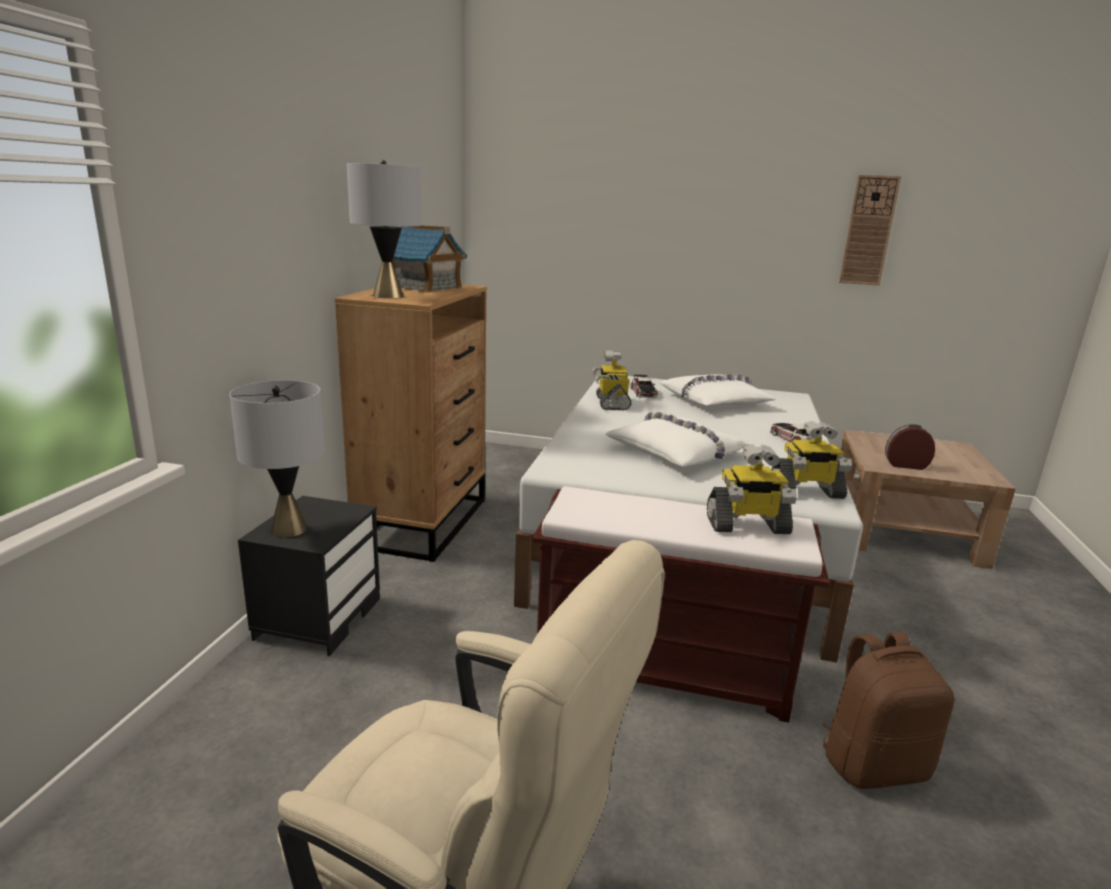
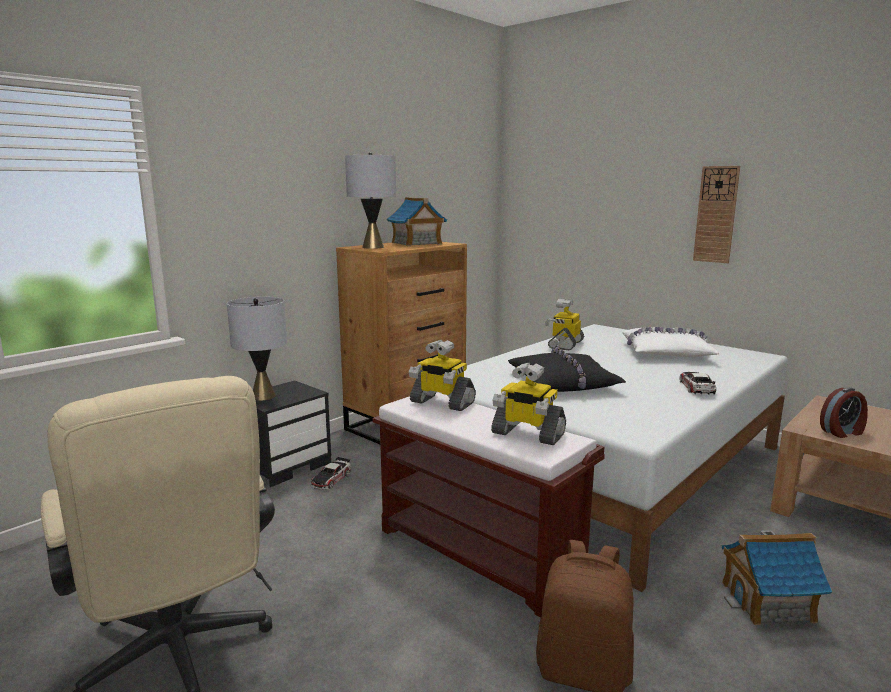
camera: 30 degrees right, 5 degrees down
white pillow [605,412,752,468] -> black pillow [508,347,626,392]
toy car [631,375,658,398] -> toy car moved to [311,457,351,490]
toy robot [771,421,852,499] -> toy robot moved to [409,340,476,411]
wall clock [839,175,901,286] -> wall clock moved to [693,166,740,263]
alarm clock [885,424,935,470] -> alarm clock turned 120 degrees clockwise [820,388,868,438]
none -> toy house [722,530,832,625]

